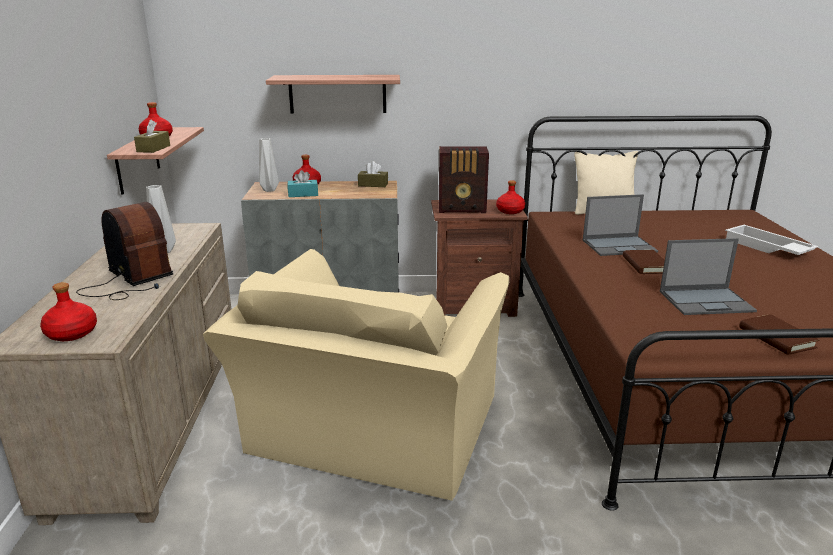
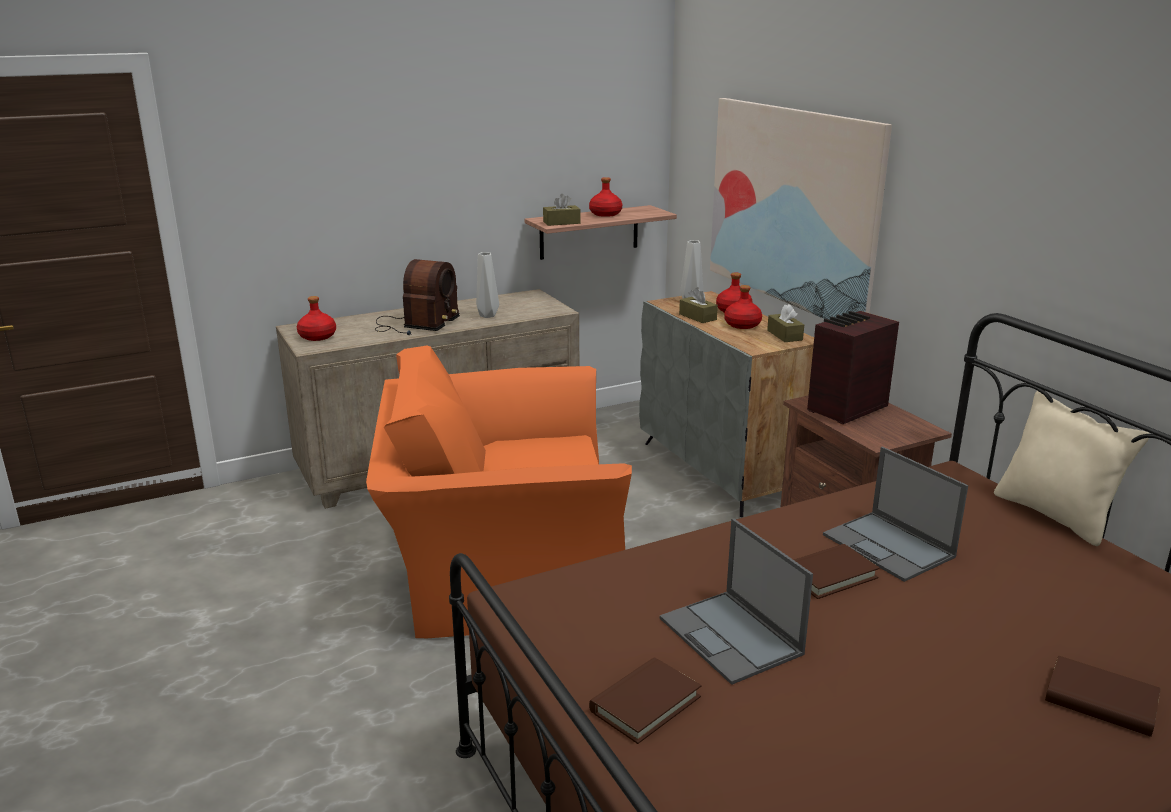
camera: 65 degrees right, 0 degrees up
beige armchair [203,249,509,501] -> orange armchair [366,345,632,638]
shelf [266,75,400,114] -> picture [710,98,892,319]
turquoise tissue box [288,170,318,197] -> brown tissue box [679,287,718,323]
radio [439,146,489,213] -> radio turned 75 degrees clockwise [807,311,899,424]
red bottle [496,180,525,214] -> red bottle moved to [724,285,762,329]
white tray [725,225,818,255] -> brown book [1045,656,1161,737]

